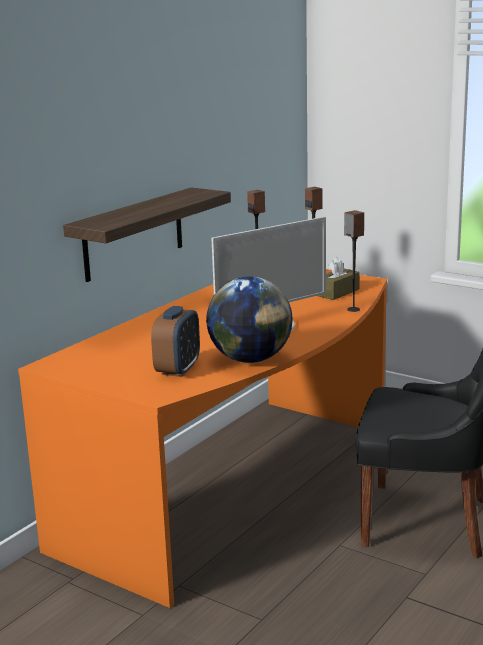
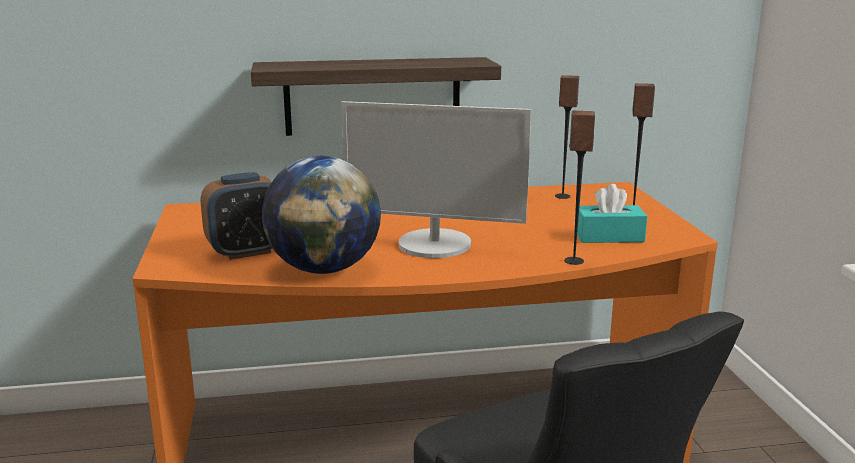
camera: 45 degrees right, 0 degrees up
brown tissue box [318,257,360,300] -> turquoise tissue box [577,184,647,243]

